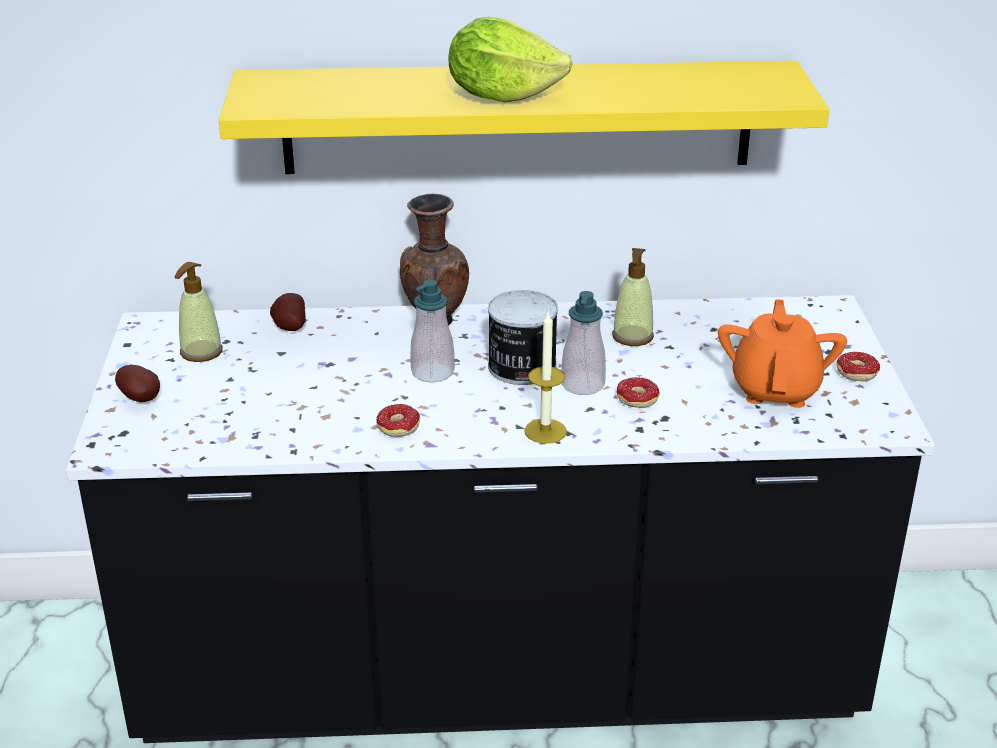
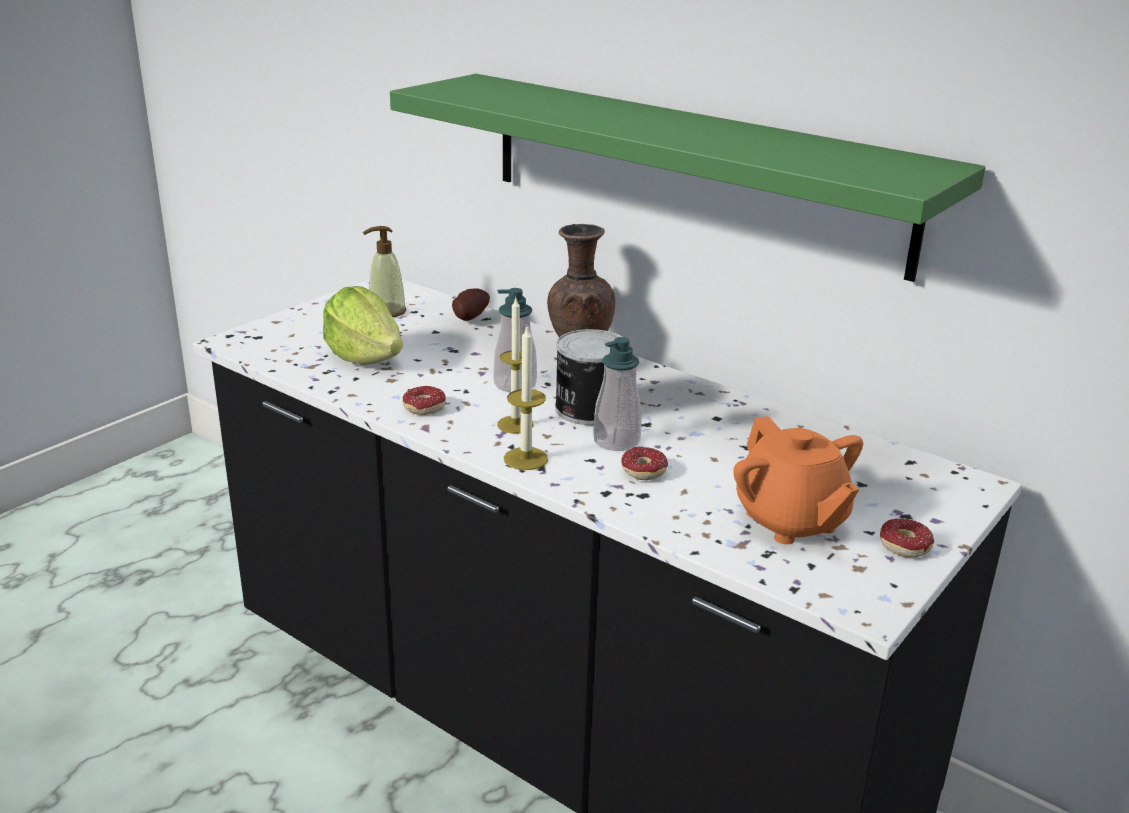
camera: 40 degrees right, 5 degrees down
potato [115,365,160,402] -> none
yellow shelf [218,61,830,174] -> green shelf [390,74,986,282]
lettuce [449,17,573,103] -> lettuce moved to [323,286,403,365]
soap dispenser [612,248,654,346] -> none
orange teapot [718,299,847,408] -> orange teapot turned 105 degrees clockwise [733,416,863,544]
none -> candle [497,298,533,434]

